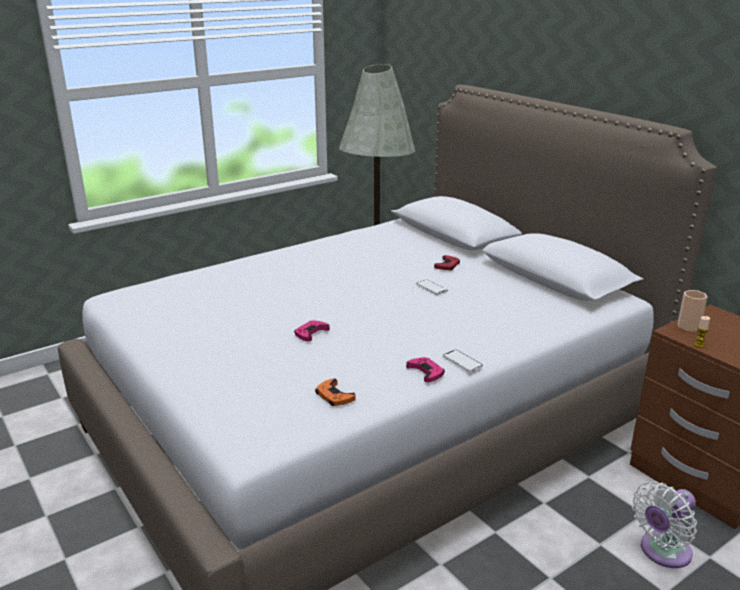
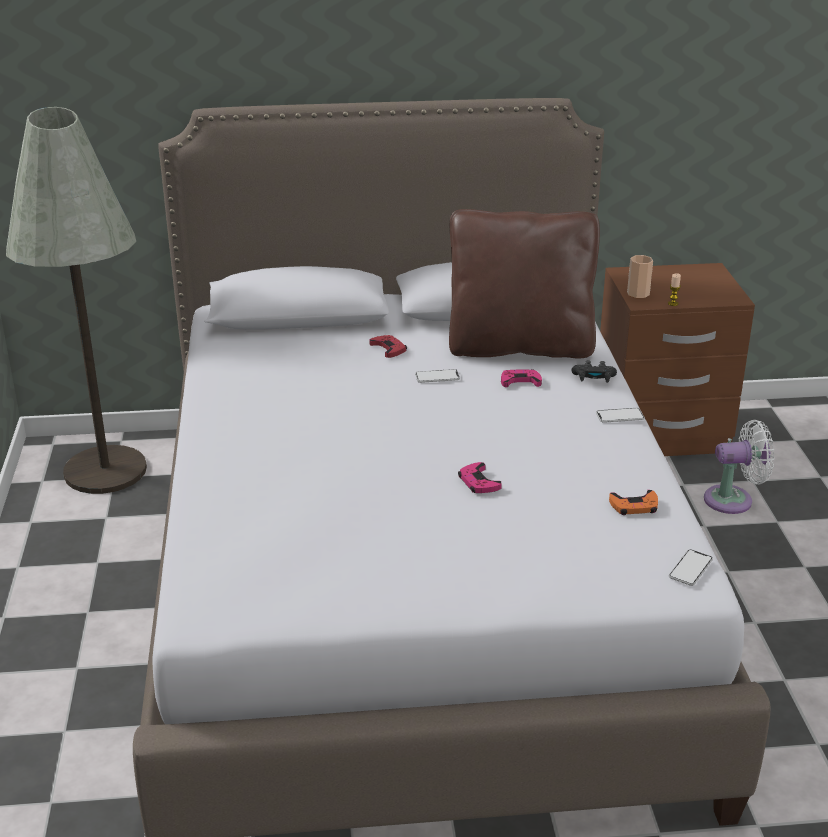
camera: 60 degrees left, 5 degrees up
pink game controller [406,357,445,382] -> pink game controller moved to [501,369,542,387]
white fan [632,481,697,568] -> white fan turned 90 degrees counterclockwise [704,420,775,514]
none -> brown pillow [449,209,600,358]
none -> black game controller [571,360,617,383]
none -> phone [669,549,713,586]

